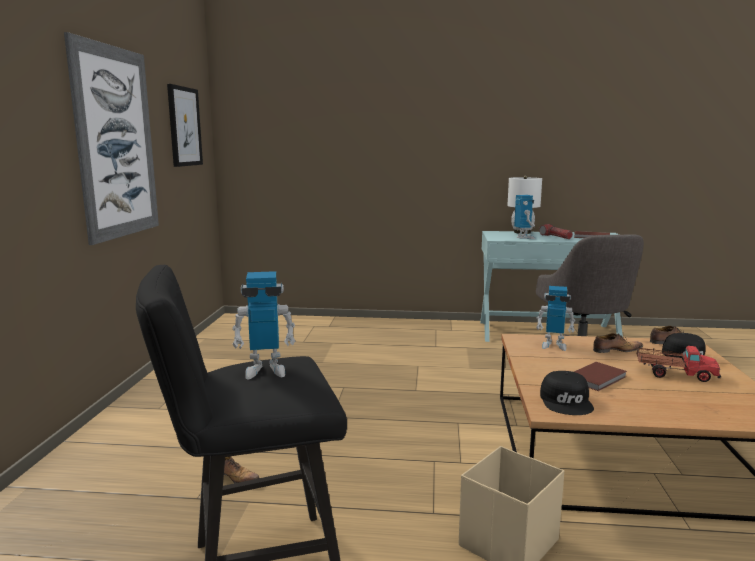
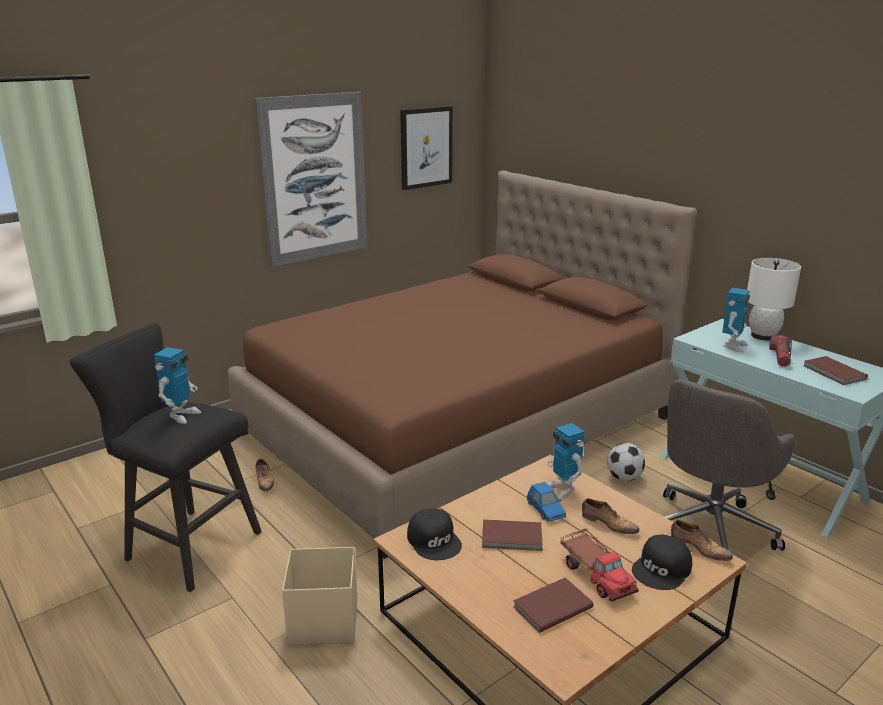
camera: 45 degrees right, 10 degrees up
toy robot [232,271,295,379] -> toy robot turned 105 degrees counterclockwise [154,347,201,424]
black cap [540,371,594,415] -> black cap turned 75 degrees counterclockwise [407,508,462,560]
none -> brown bed [228,171,697,559]
none -> brown book [513,577,593,633]
none -> blue toy car [527,482,566,522]
none -> football [607,443,645,481]

